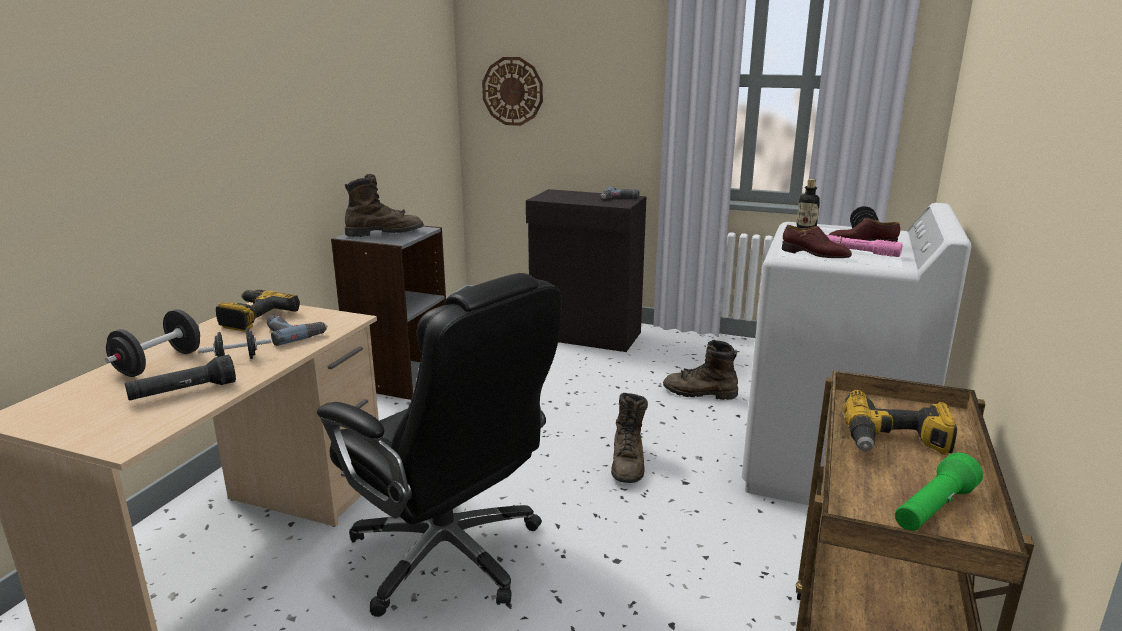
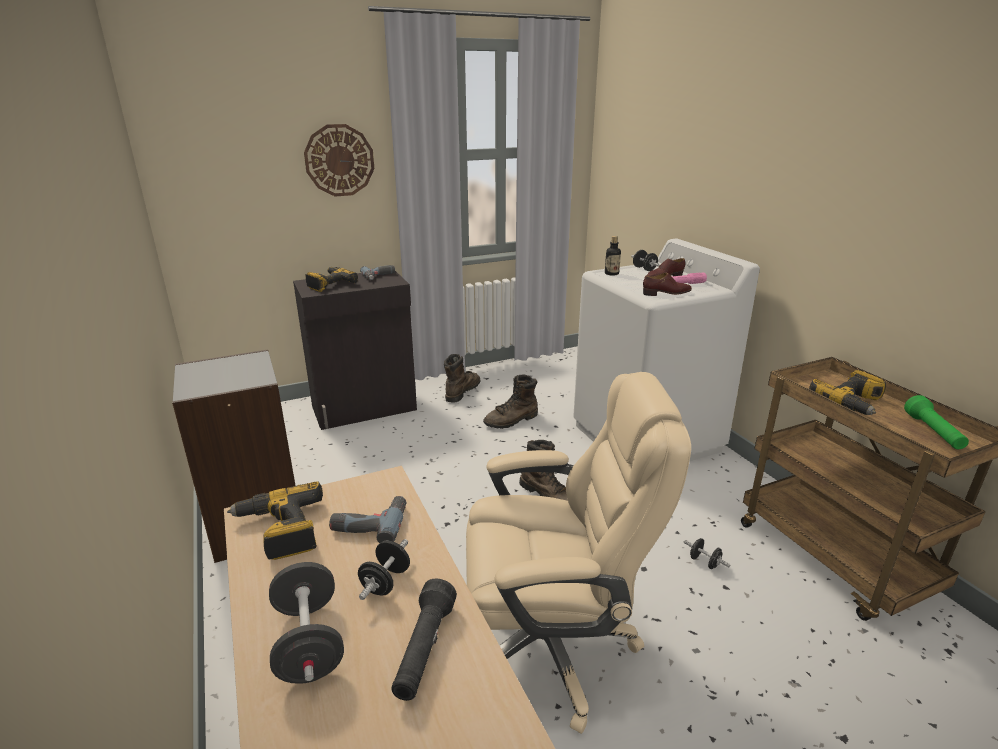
camera: 45 degrees left, 5 degrees up
black office chair [317,273,561,617] -> beige office chair [466,372,691,734]
brown boot [345,174,424,237] -> brown boot moved to [444,354,481,402]
wall clock [482,57,543,126] -> wall clock moved to [304,124,374,196]
none -> power drill [306,267,358,292]
none -> black dumbbell [684,538,730,569]

